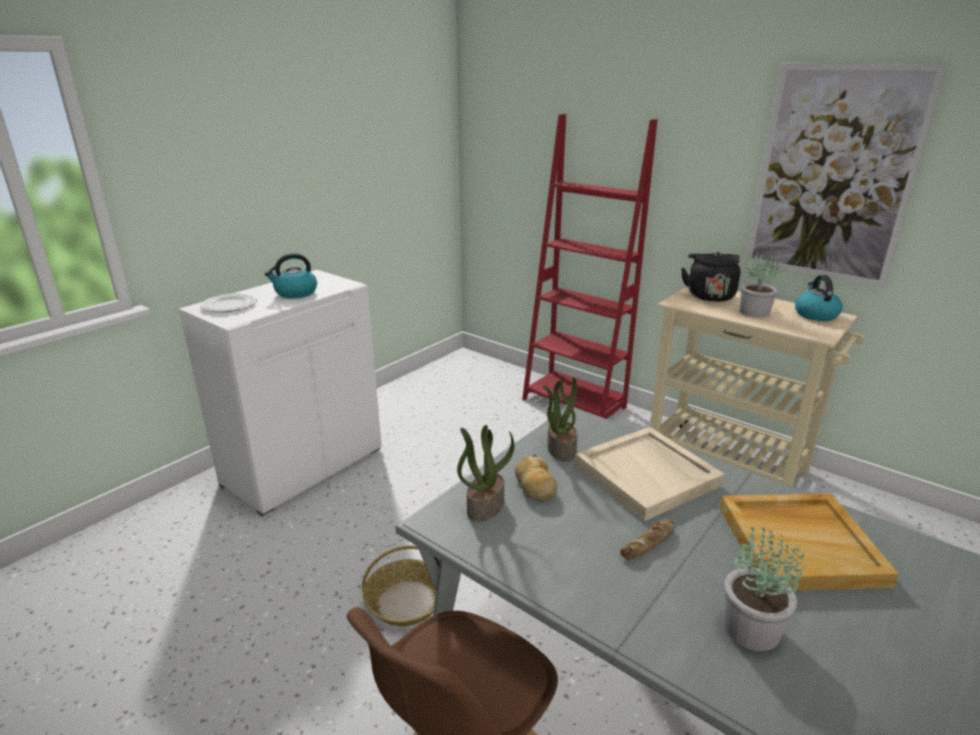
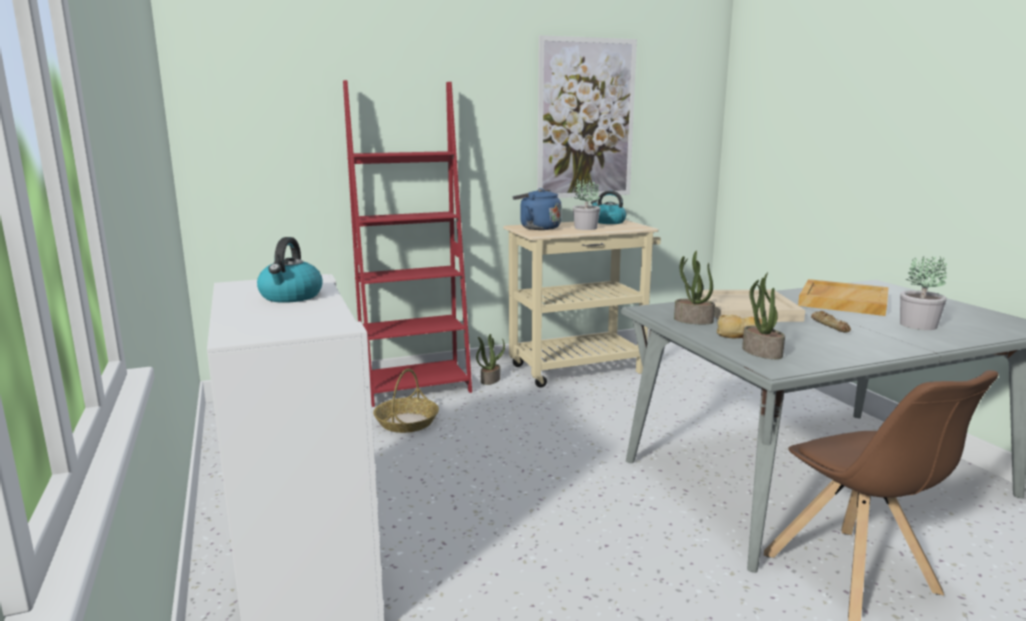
camera: 60 degrees left, 10 degrees down
plate [201,293,257,312] -> none
basket [362,545,439,626] -> basket moved to [373,368,439,433]
black kettle [681,252,741,302] -> blue kettle [513,188,561,230]
none -> potted plant [476,334,505,385]

